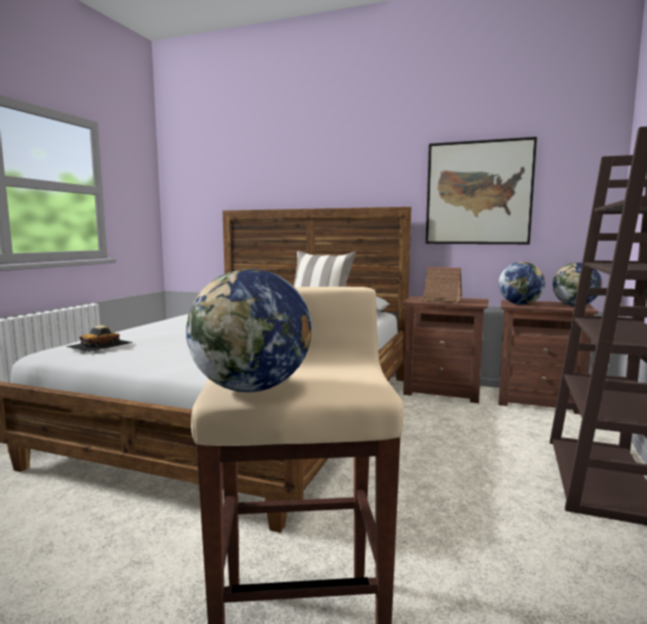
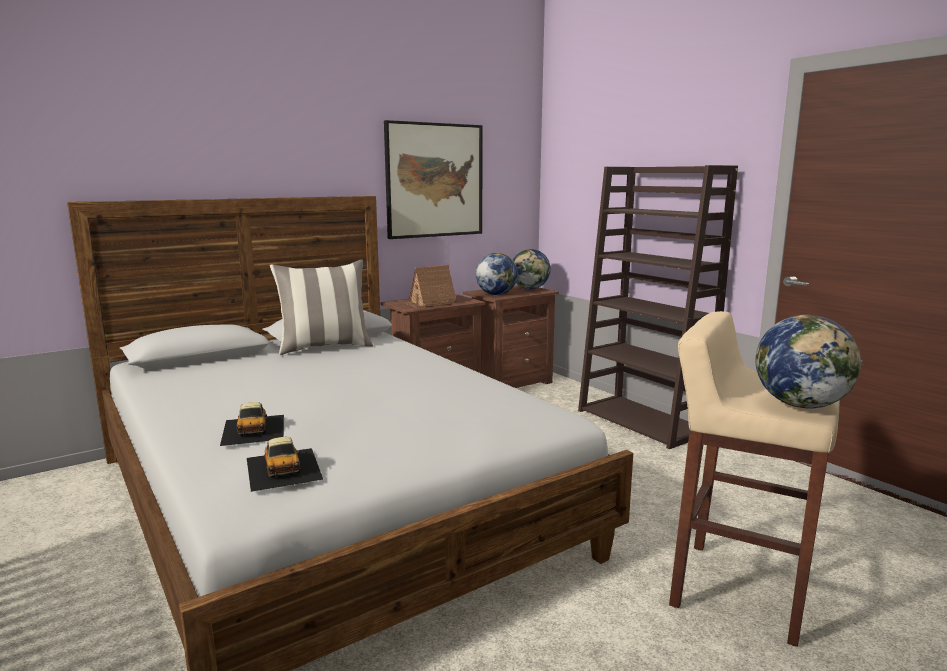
camera: 55 degrees left, 5 degrees up
none -> toy car [220,402,284,446]

